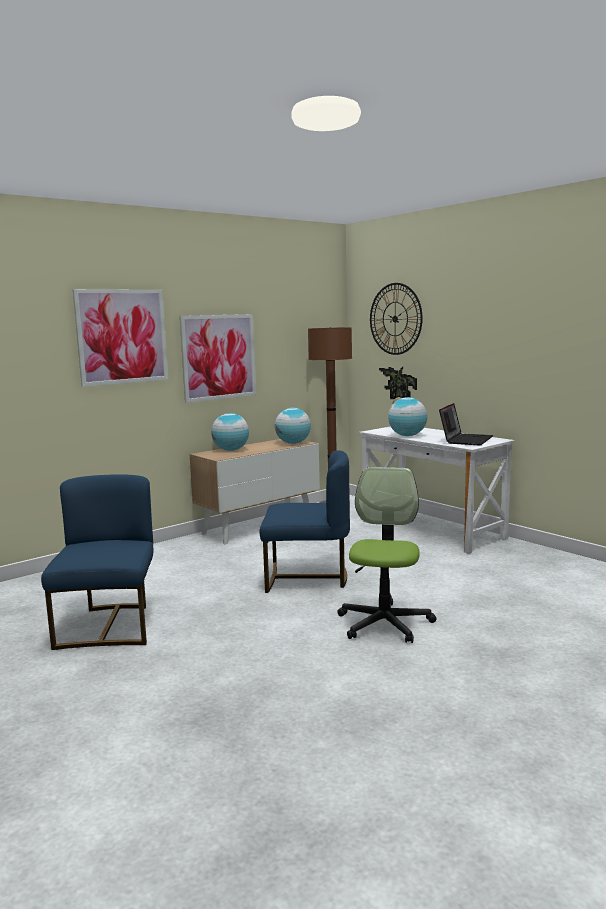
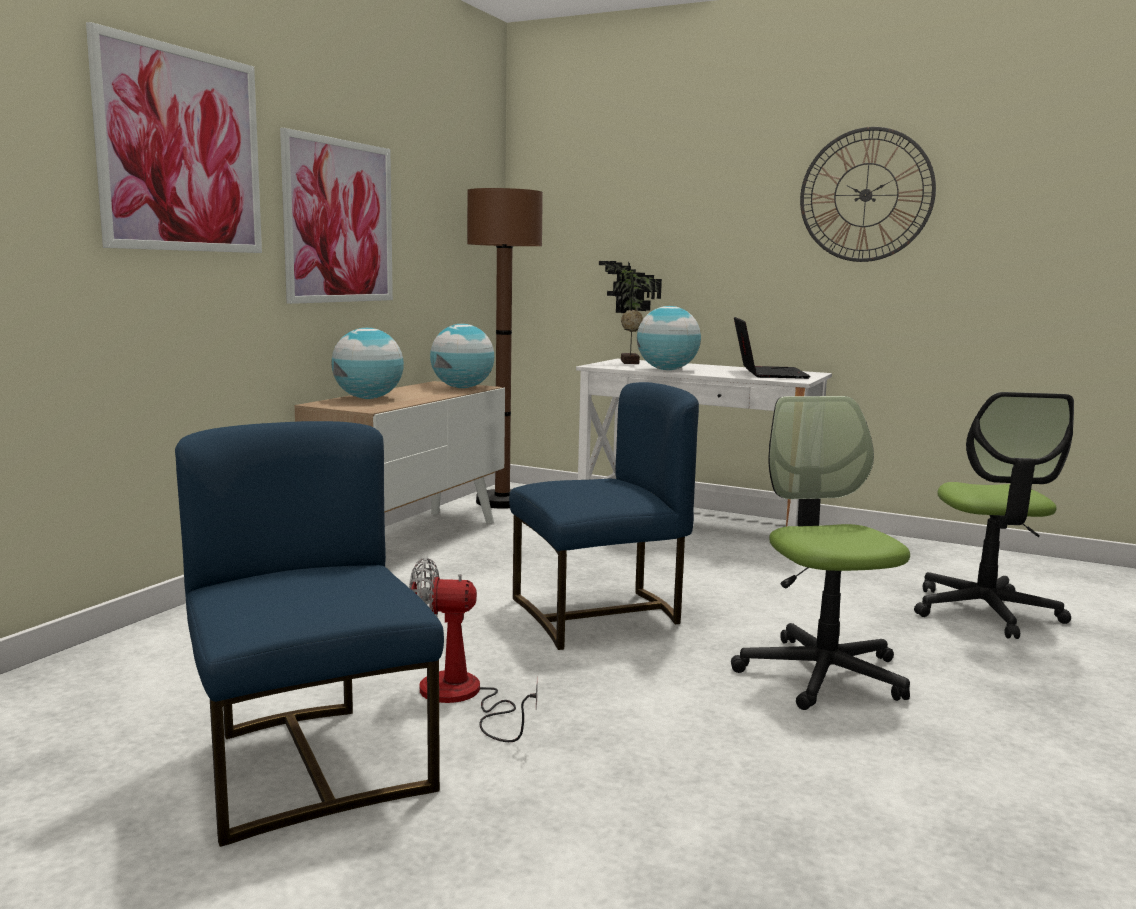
camera: 25 degrees left, 0 degrees up
wall clock [370,283,423,355] -> wall clock moved to [800,127,936,262]
none -> fan [409,557,538,742]
none -> office chair [914,392,1074,639]

